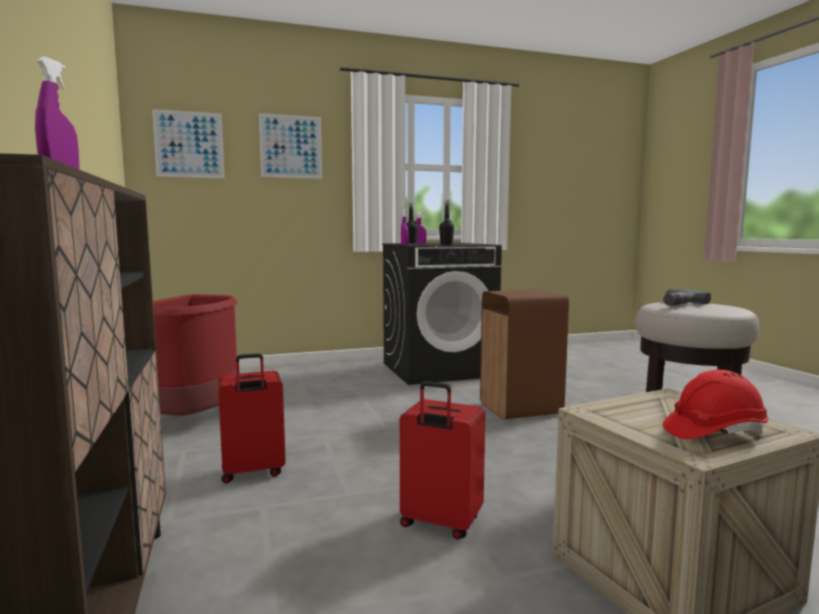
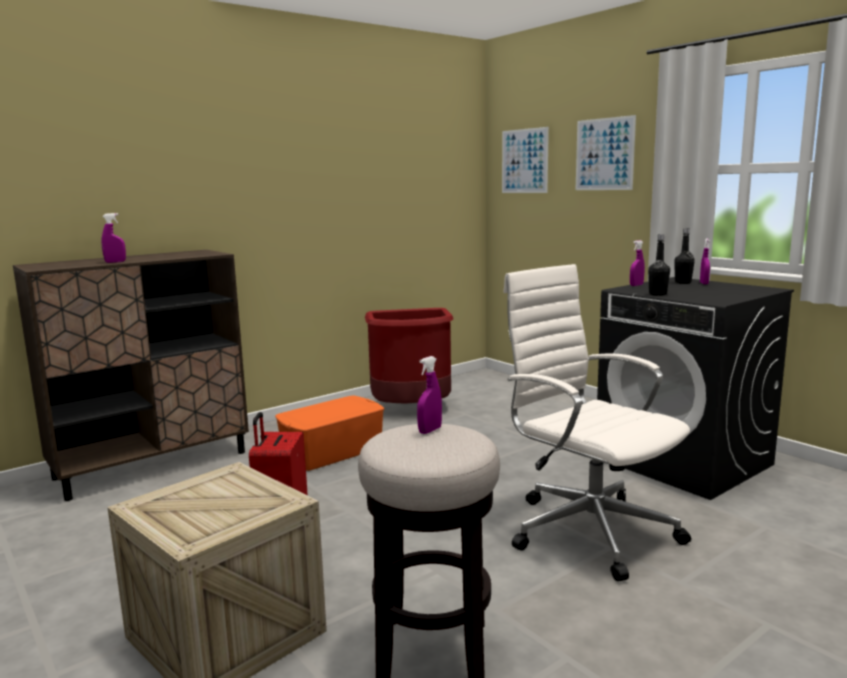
camera: 70 degrees right, 5 degrees up
red suitcase [218,353,286,484] -> orange storage box [275,396,384,471]
brown trash can [480,289,569,419] -> white office chair [503,264,691,581]
power drill [663,289,711,306] -> purple spray bottle [417,356,442,434]
red hard hat [663,370,768,439] -> none

